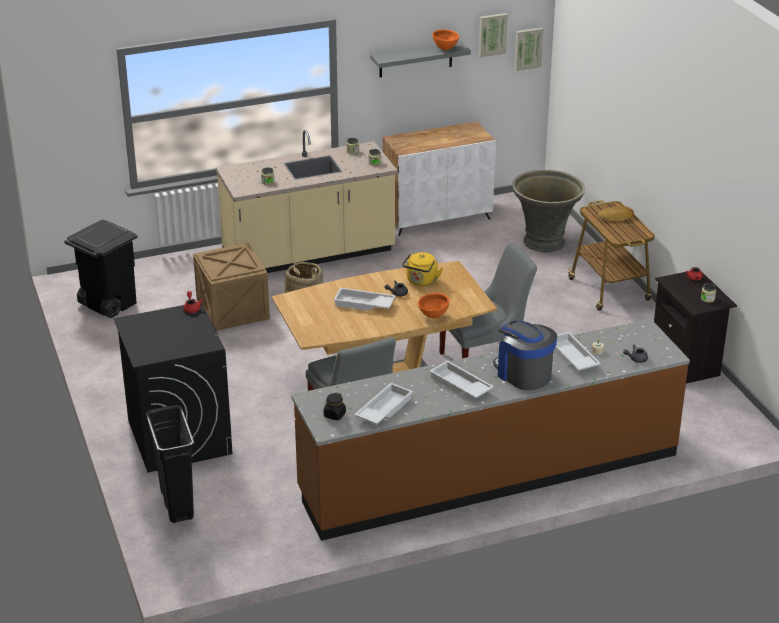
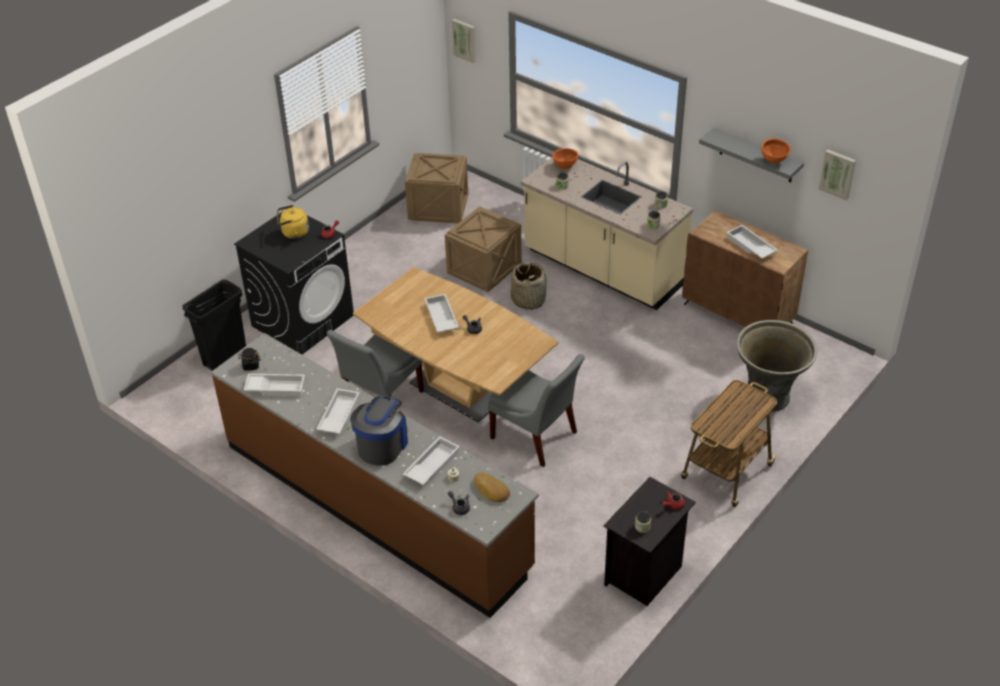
camera: 60 degrees right, 10 degrees up
black trash can [64,220,138,318] -> crate [405,153,468,223]
white cabinet [383,122,496,236] -> brown cabinet [682,210,808,327]
yellow kettle [403,252,443,286] -> yellow kettle moved to [277,205,309,239]
orange bowl [418,293,449,318] -> orange bowl moved to [552,148,579,169]
picture [515,28,543,71] -> picture moved to [452,19,476,63]
bread [598,206,634,221] -> bread moved to [474,472,510,502]
none -> white tray [727,225,778,259]

